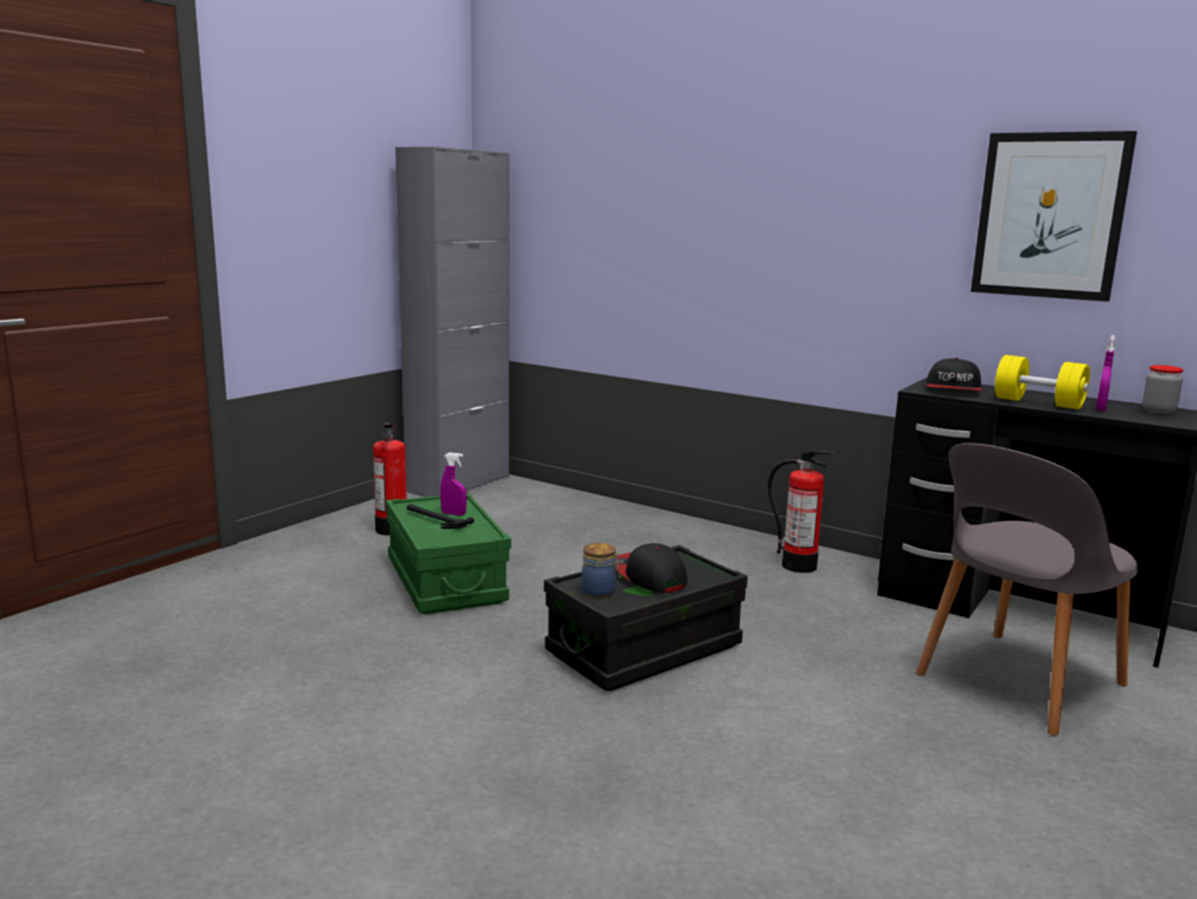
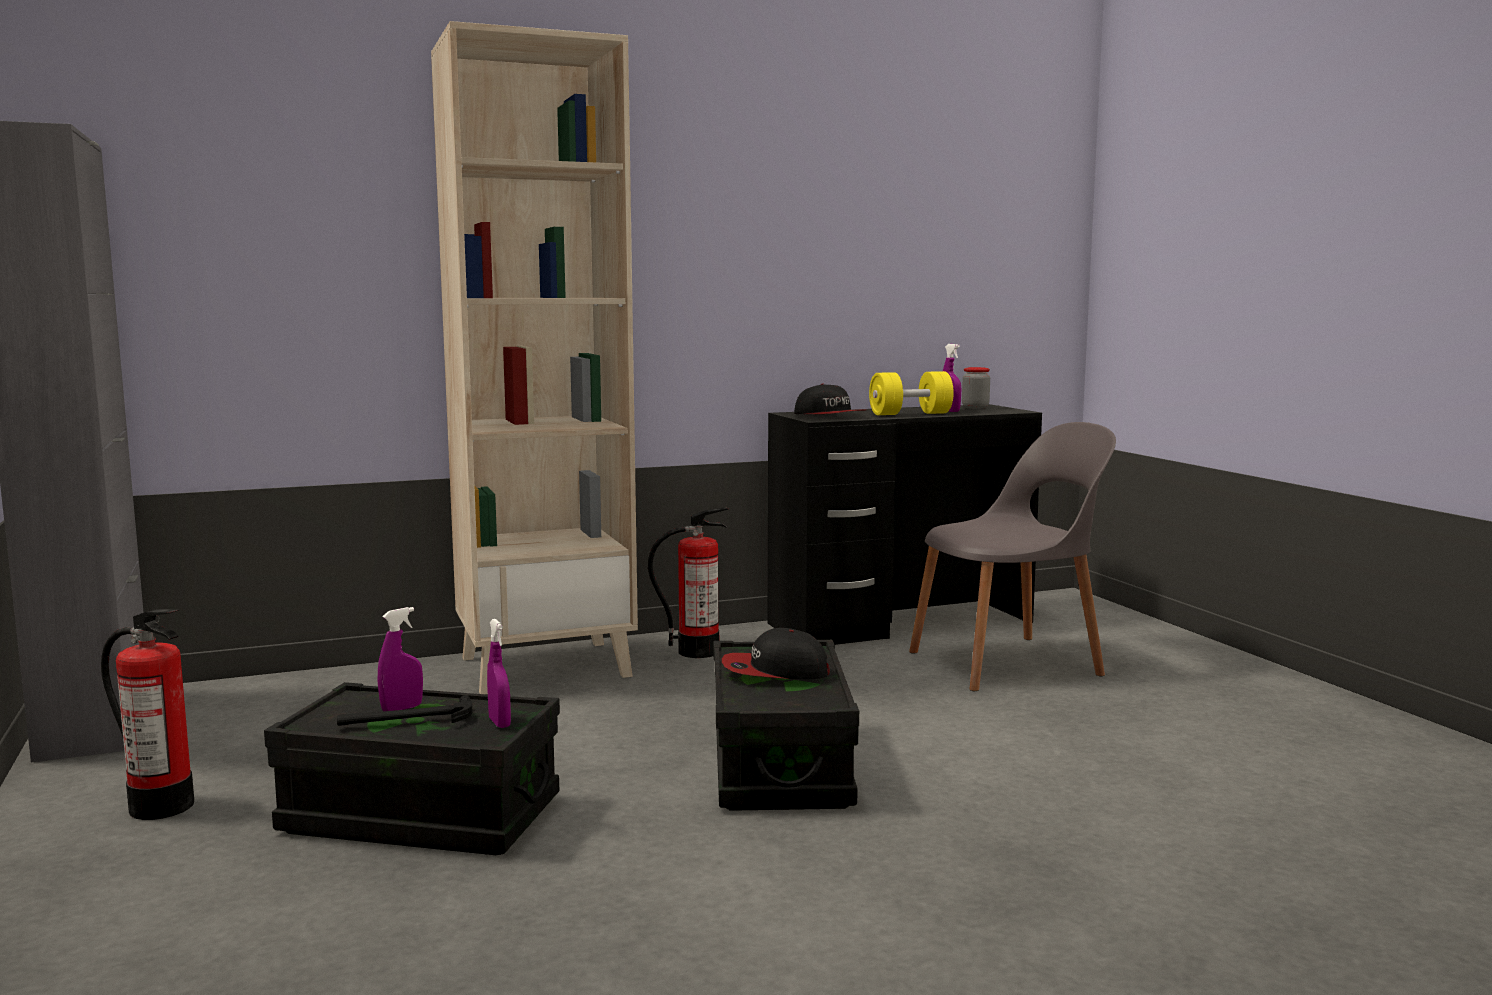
camera: 55 degrees left, 5 degrees down
green storage box [386,492,511,614] -> black storage box [264,682,560,855]
jar [581,543,621,598] -> none
grey chair [916,443,1138,736] -> grey chair turned 105 degrees counterclockwise [909,422,1116,691]
picture [971,131,1137,302] -> none
none -> beige bookcase [431,21,638,694]
none -> purple spray bottle [487,619,511,728]

